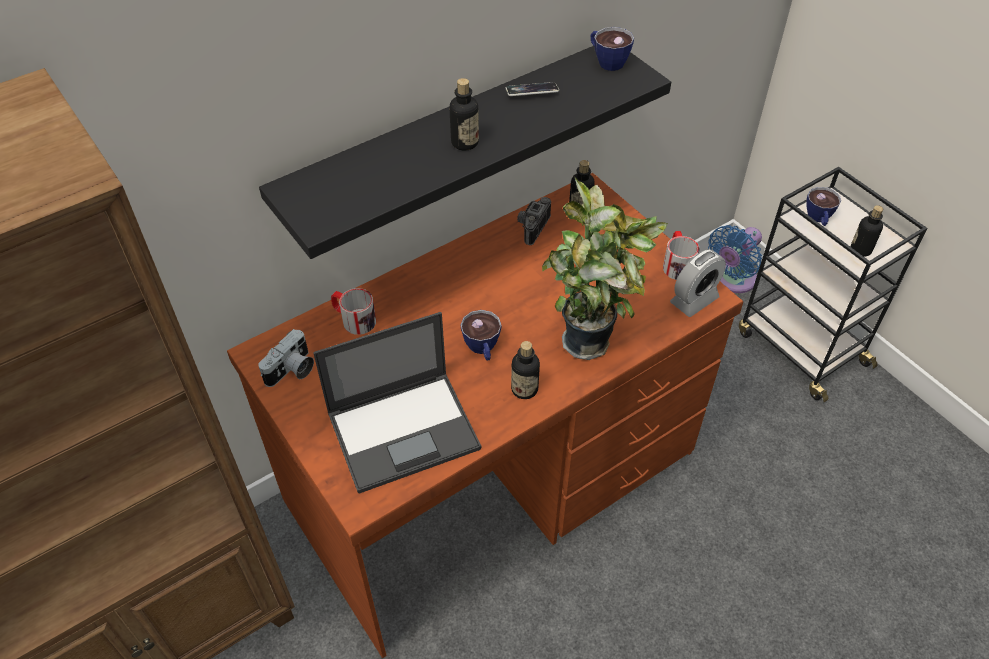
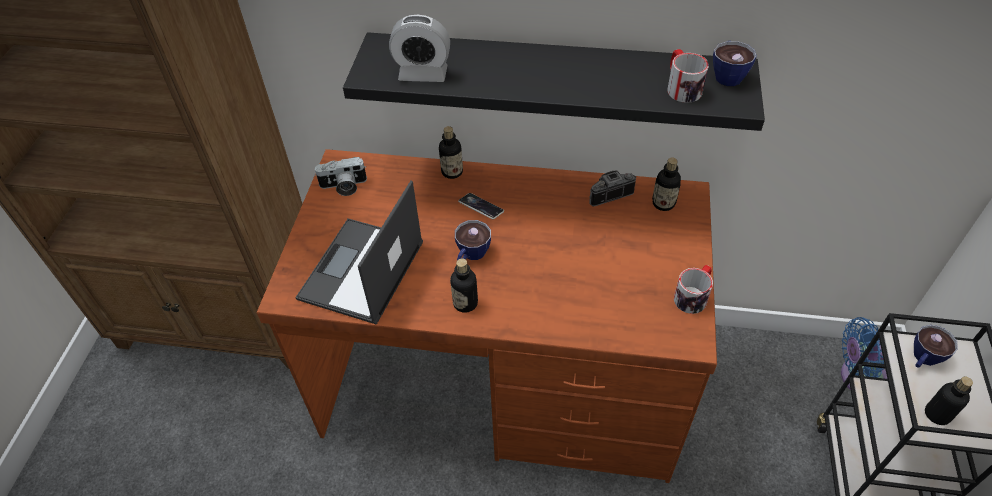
camera: 45 degrees right, 0 degrees up
laptop [313,312,481,494] -> laptop turned 90 degrees clockwise [295,180,423,325]
mug [331,288,376,335] -> mug moved to [667,49,709,103]
bottle [450,78,479,151] -> bottle moved to [439,126,463,179]
phone [506,82,559,96] -> phone moved to [458,193,504,219]
potted plant [542,176,668,360] -> none
alarm clock [670,249,726,317] -> alarm clock moved to [389,14,450,82]

